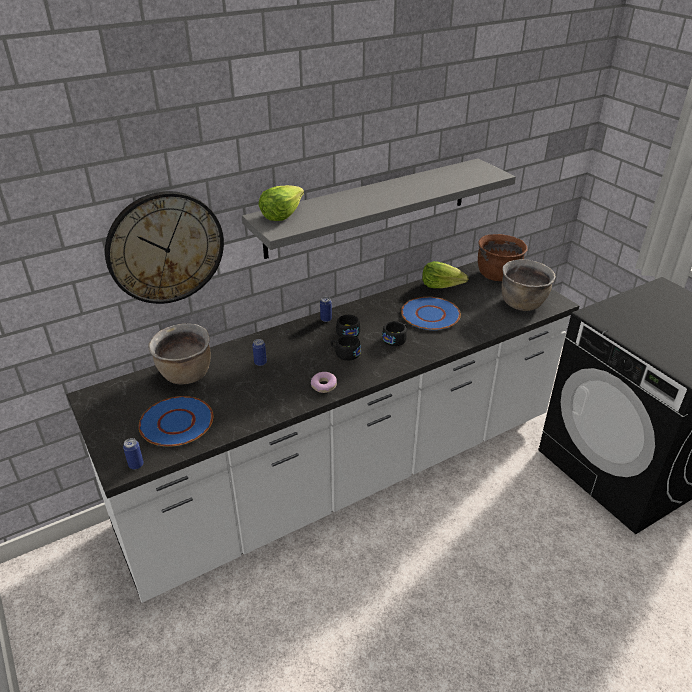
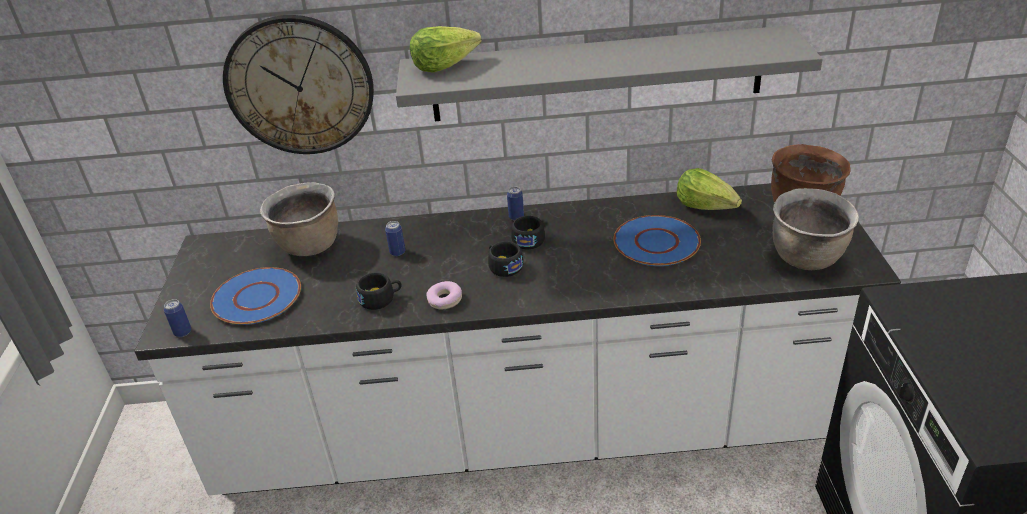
camera: 30 degrees right, 0 degrees up
black cup [382,321,407,346] -> black cup moved to [356,272,402,310]

